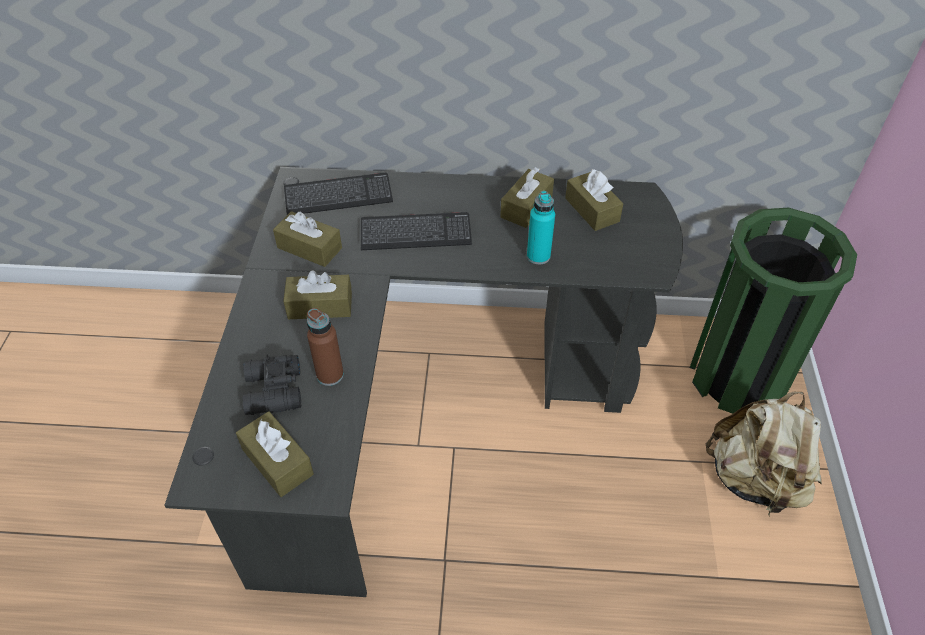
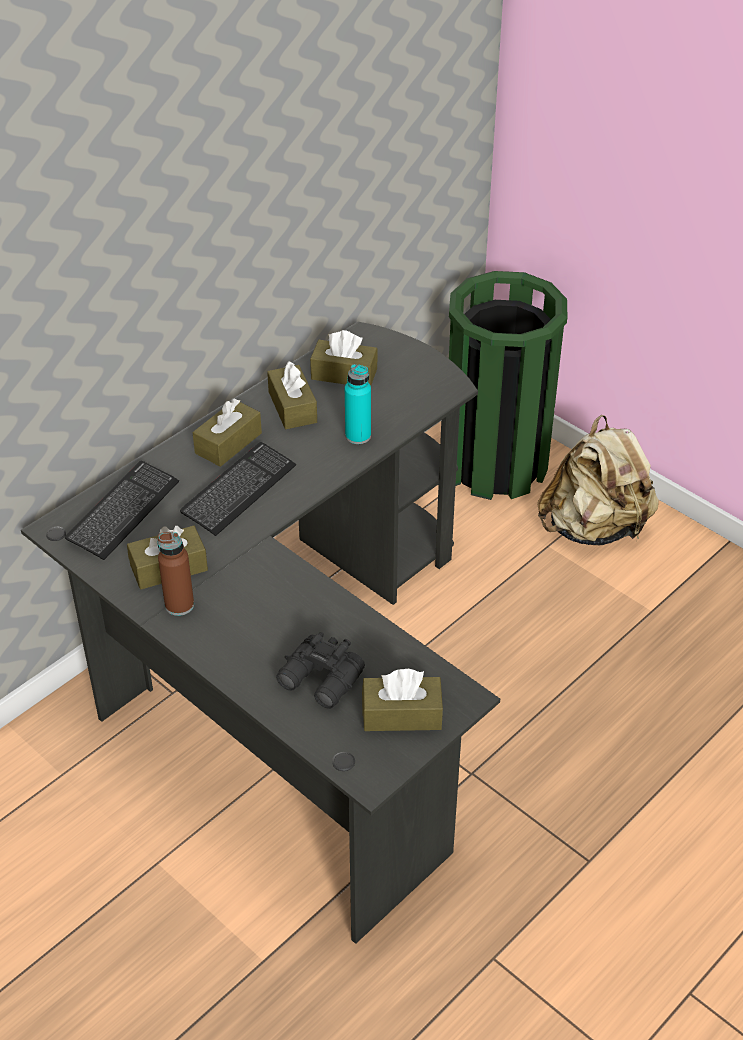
camera: 50 degrees left, 5 degrees down
brown tissue box [283,270,352,319] -> brown tissue box moved to [193,398,262,467]
brown bottle [307,308,344,386] -> brown bottle moved to [157,532,194,616]

